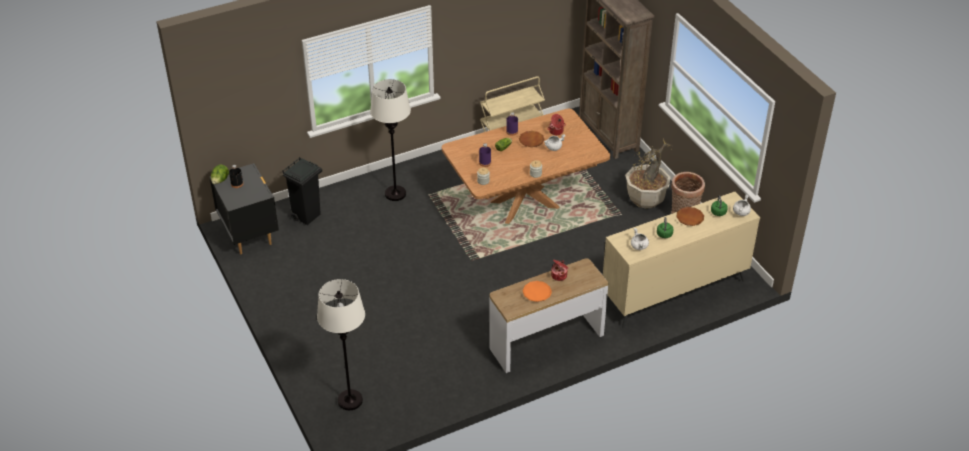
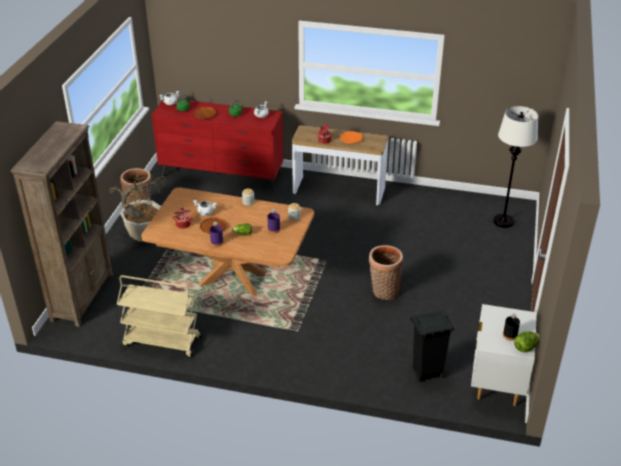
camera: 140 degrees left, 5 degrees down
black nightstand [209,163,279,254] -> white nightstand [471,304,537,406]
white floor lamp [370,79,411,201] -> none
beige dresser [603,192,760,328] -> red dresser [152,99,283,192]
none -> basket [369,245,403,300]

